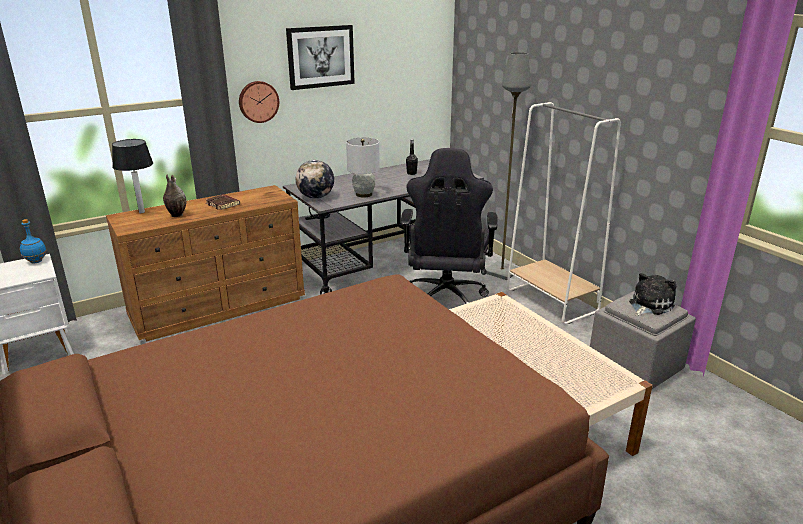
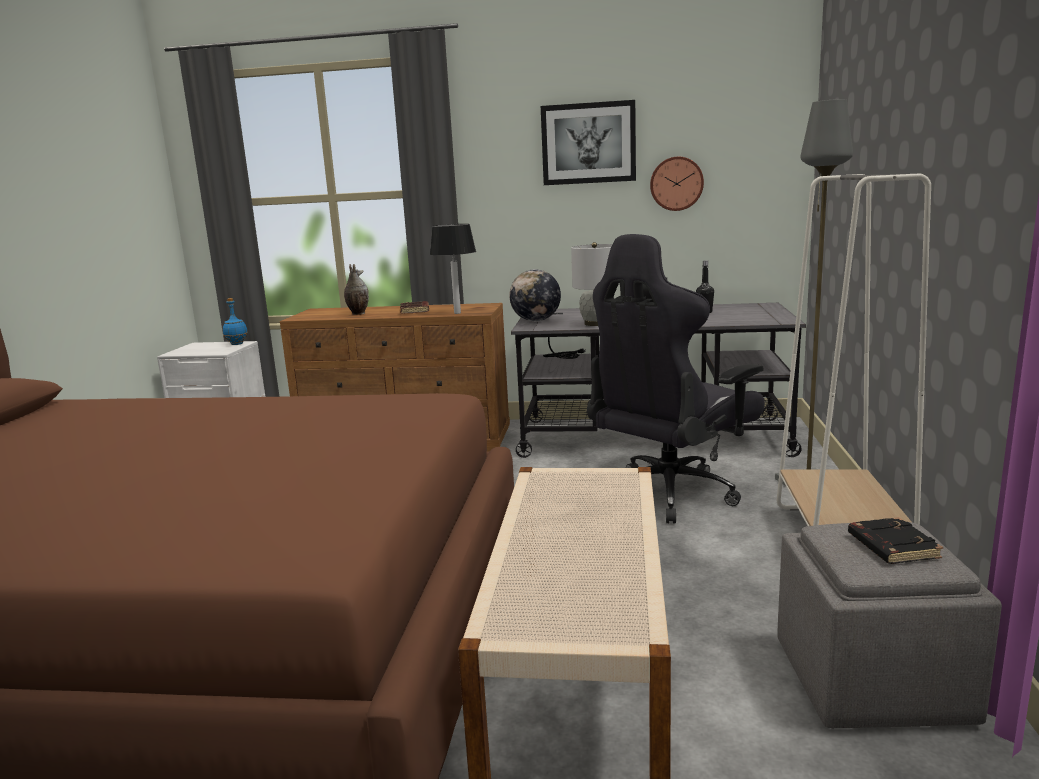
camera: 40 degrees right, 10 degrees down
table lamp [112,139,153,213] -> table lamp moved to [430,224,476,314]
wall clock [239,81,279,123] -> wall clock moved to [650,157,704,211]
plush toy [629,273,676,316] -> black book [848,517,943,564]

